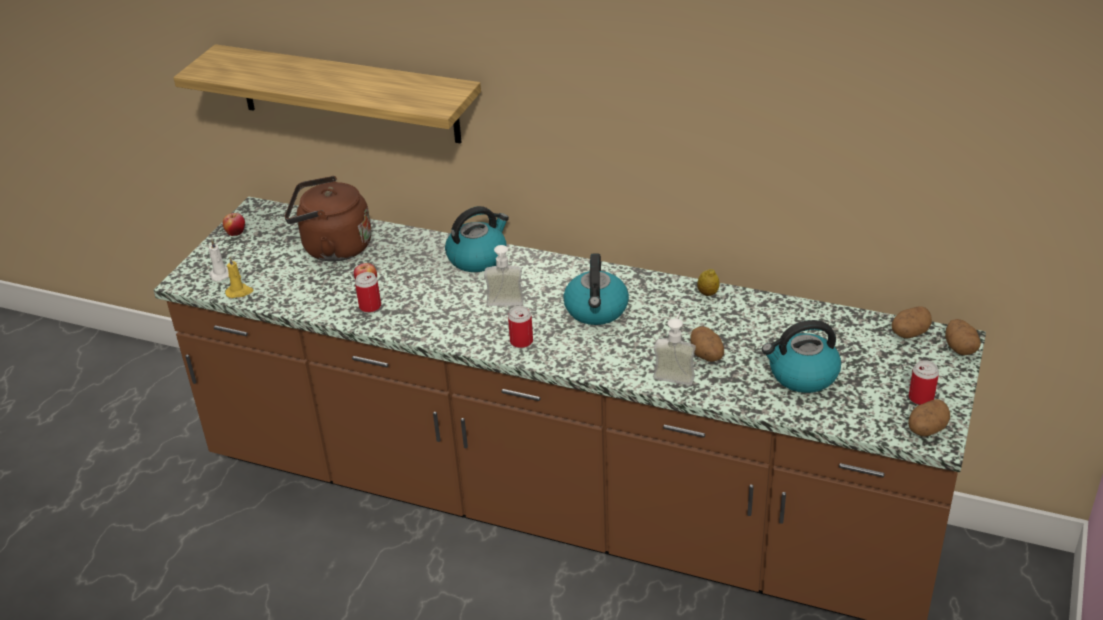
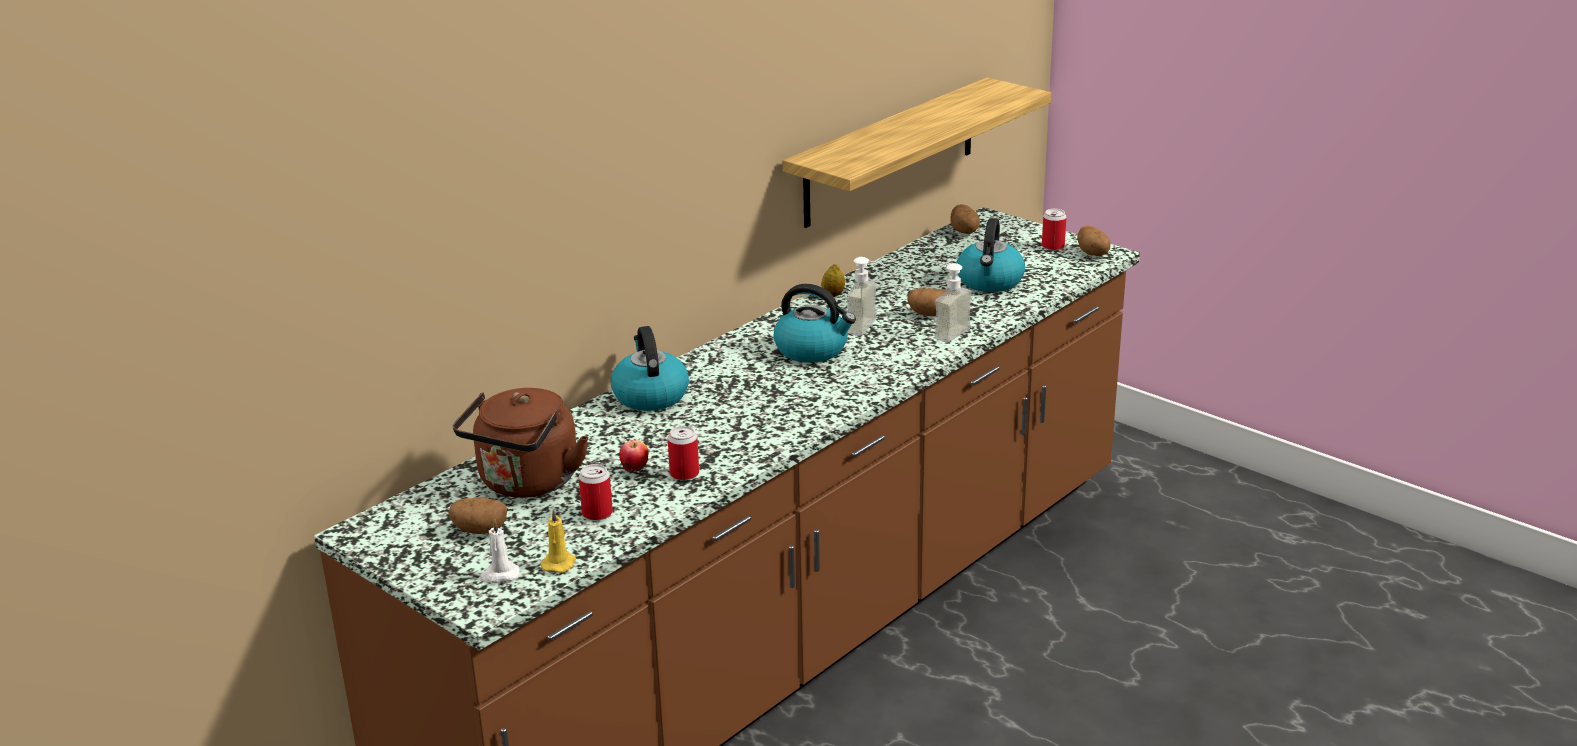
camera: 70 degrees left, 10 degrees down
shelf [173,44,481,144] -> shelf moved to [783,77,1051,228]
apple [223,213,245,236] -> none
soap dispenser [484,245,524,306] -> soap dispenser moved to [847,257,887,336]
can [508,306,533,348] -> can moved to [579,464,613,521]
potato [945,319,981,355] -> potato moved to [448,497,507,534]

